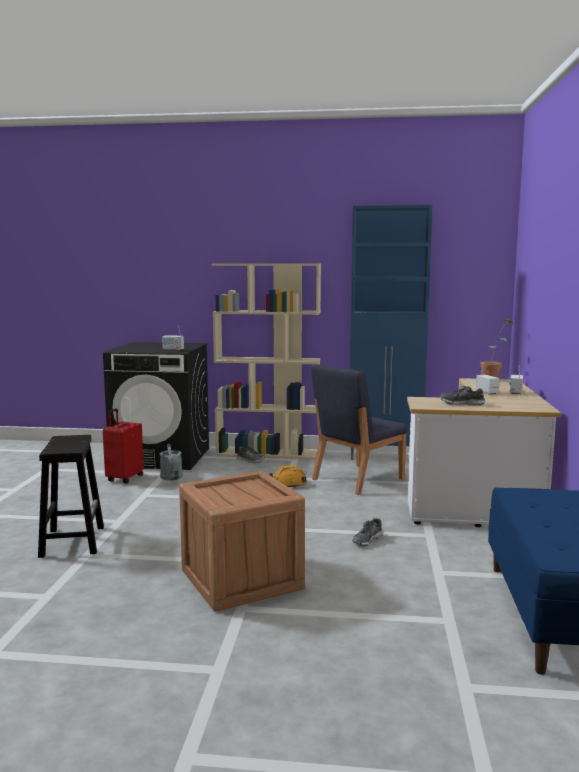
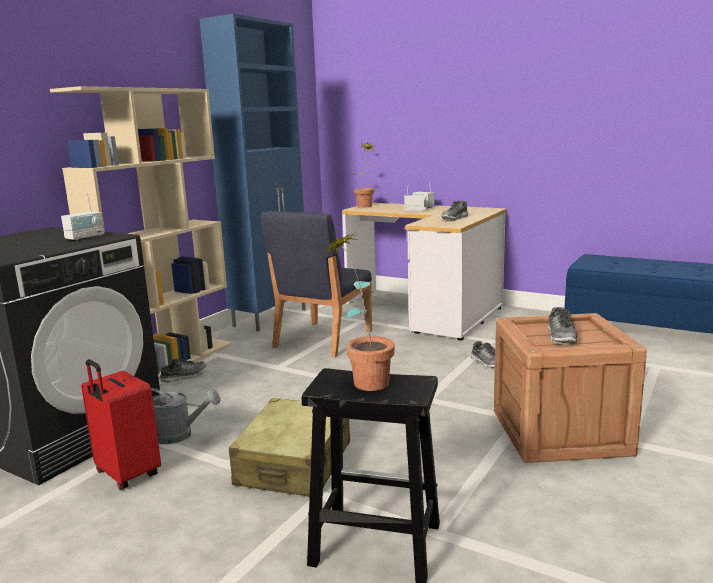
camera: 65 degrees left, 5 degrees up
orange hard hat [269,465,307,488] -> none
blue chair [311,364,407,495] -> blue chair turned 45 degrees clockwise [261,211,372,357]
none -> beige suitcase [229,398,350,497]
none -> potted plant [323,232,395,391]
none -> shoe [547,307,578,345]

